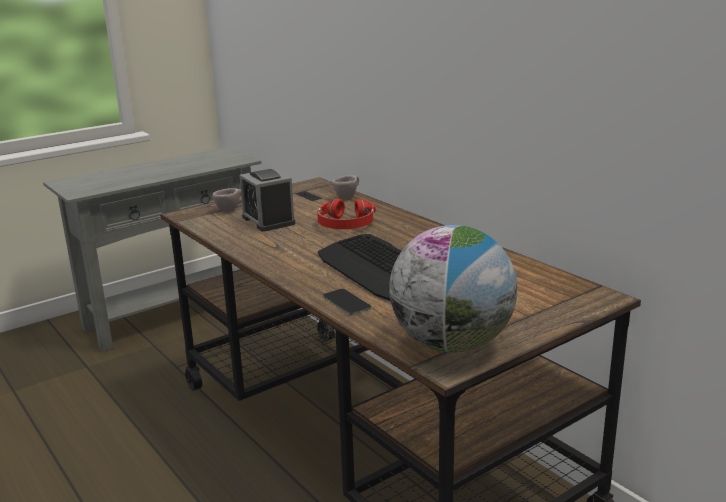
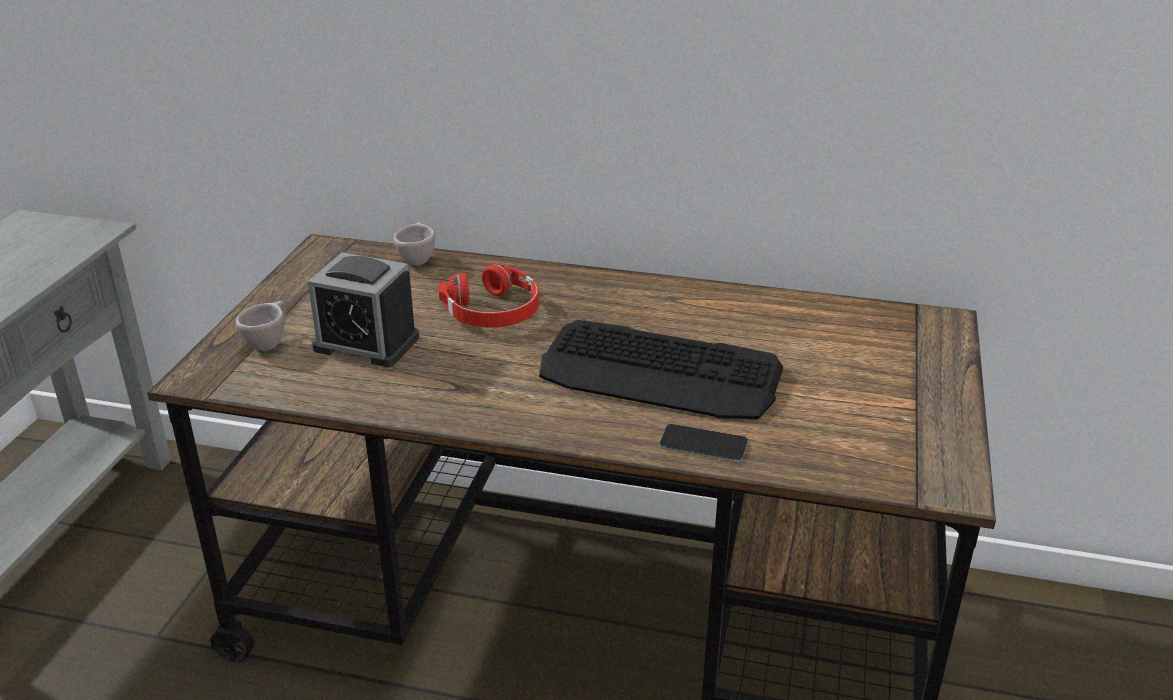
camera: 40 degrees left, 10 degrees up
globe [389,225,517,352] -> none

